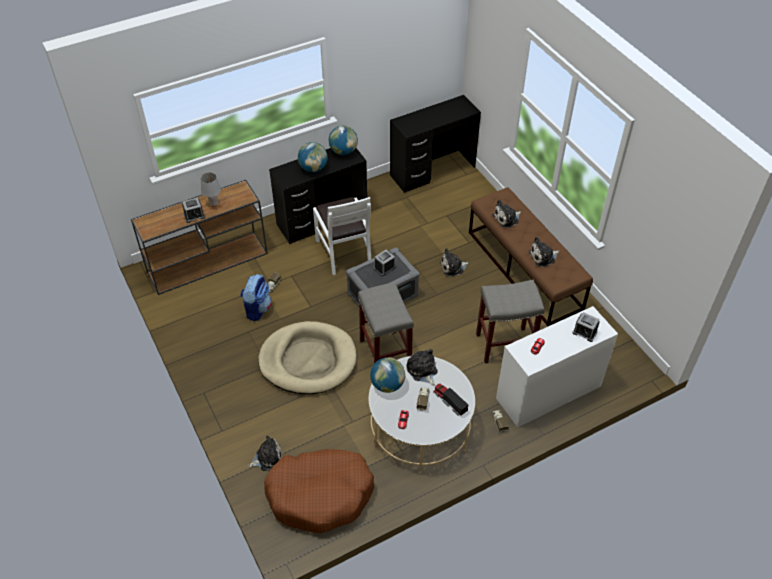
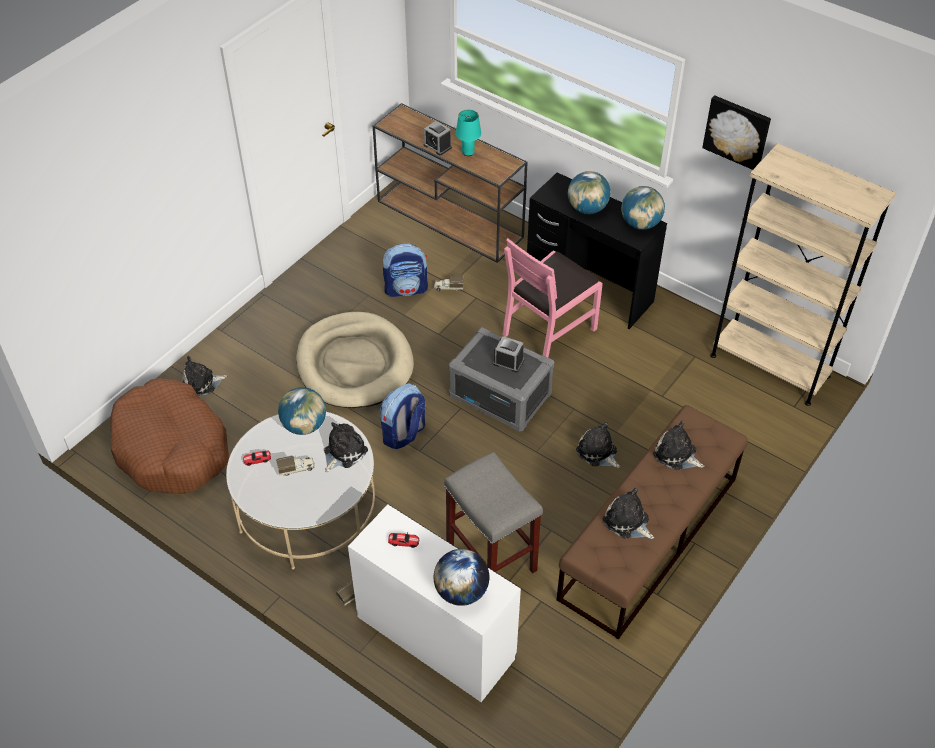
camera: 65 degrees right, 0 degrees up
grey table lamp [201,173,221,207] -> turquoise table lamp [456,110,481,156]
plush toy [248,436,282,471] -> plush toy turned 120 degrees clockwise [183,355,227,396]
white chair [313,197,371,275] -> pink chair [503,238,603,357]
grey stool [358,283,414,363] -> backpack [380,383,425,449]
black desk [390,95,481,193] -> beige bookcase [710,143,896,406]
toy truck [433,383,468,416] -> none
alarm clock [572,312,600,342] -> globe [434,549,489,606]
none -> picture [702,95,771,170]

